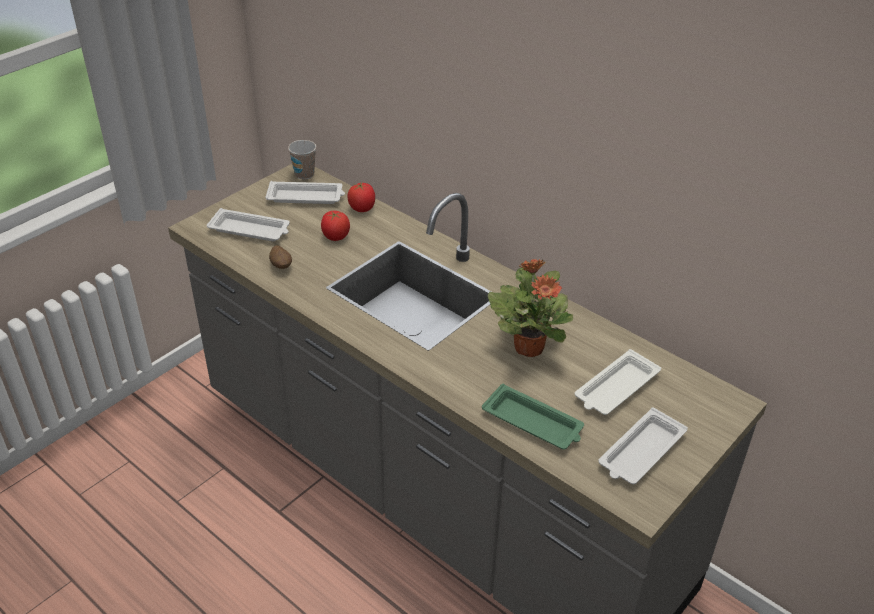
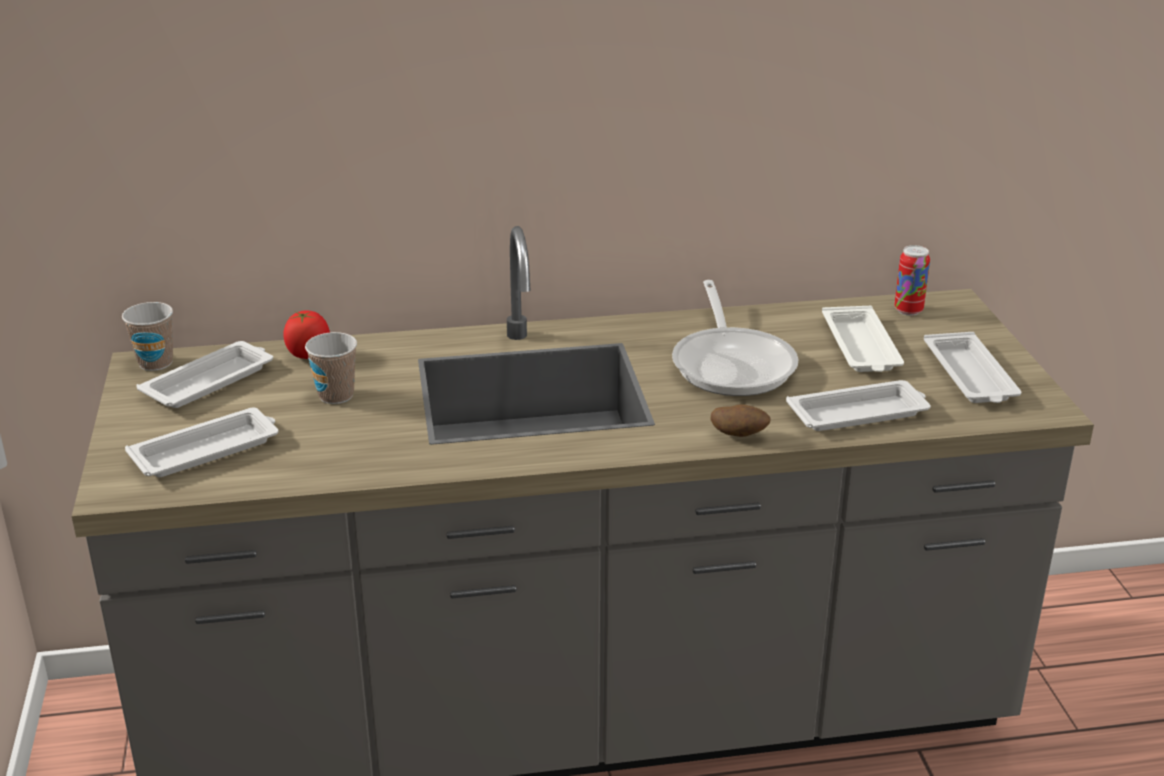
camera: 50 degrees left, 10 degrees down
potato [269,245,292,269] -> potato moved to [711,404,771,437]
tomato [321,211,350,241] -> cup [305,332,357,404]
green tray [482,384,584,449] -> white tray [786,380,930,431]
potted plant [488,259,573,357] -> frying pan [672,280,798,396]
none -> can [894,245,930,316]

